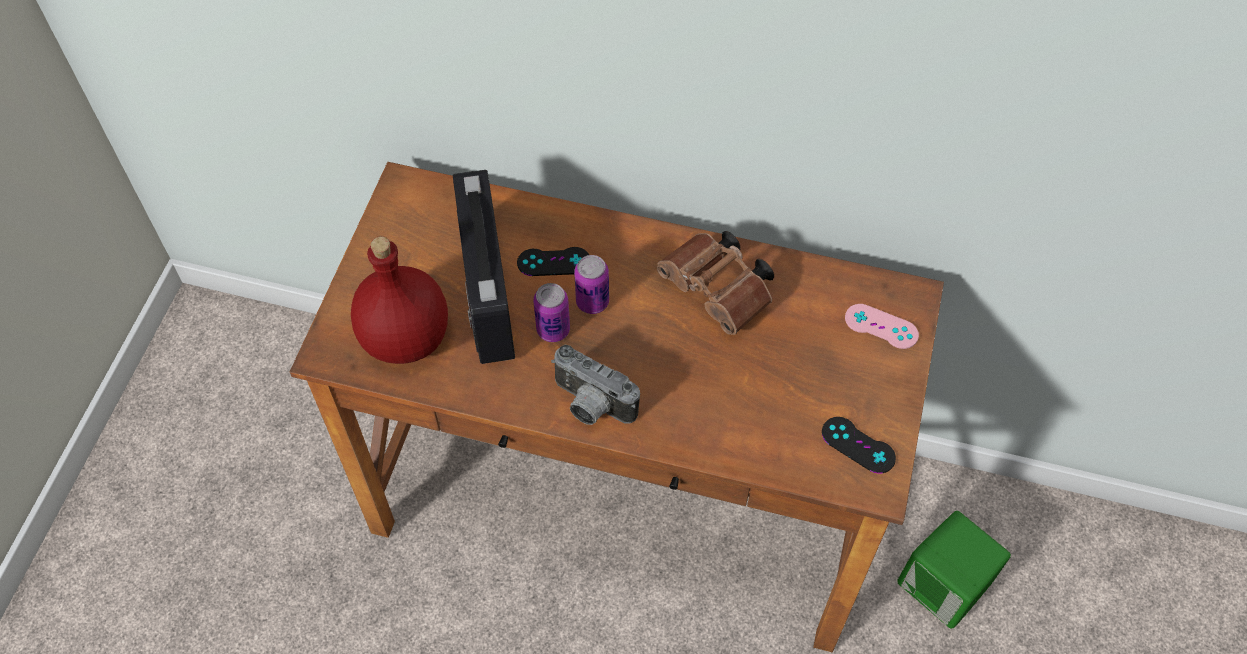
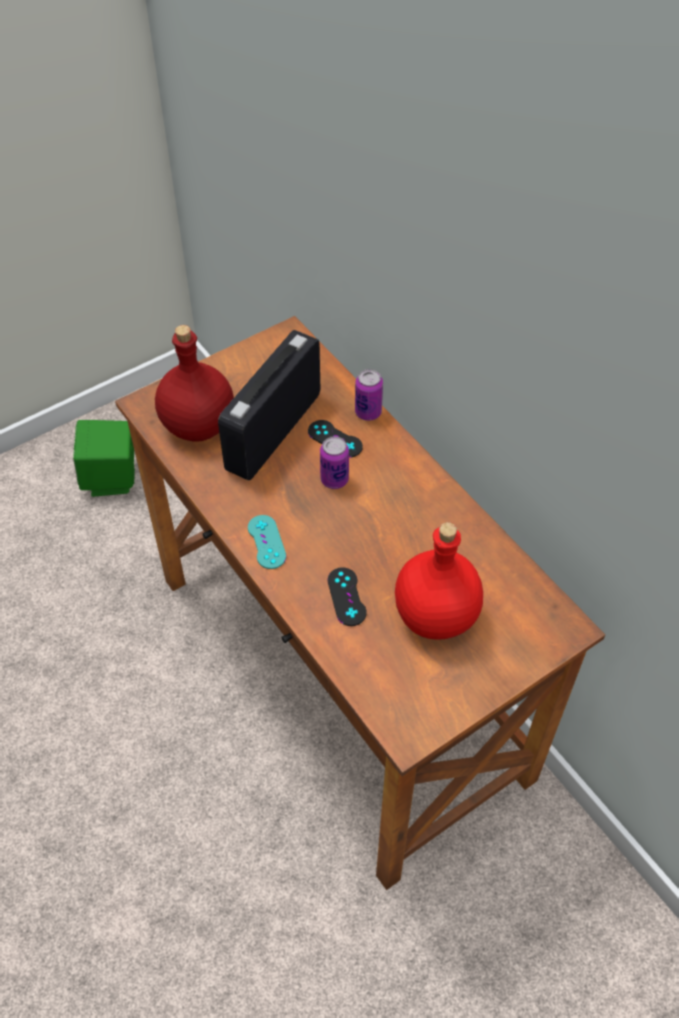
camera: 40 degrees right, 5 degrees down
can [533,283,570,342] -> can moved to [355,369,383,421]
camera [551,345,640,425] -> turquoise game controller [248,515,286,569]
brown binoculars [657,231,774,335] -> none
black game controller [822,417,896,474] -> black game controller moved to [328,567,367,626]
pink game controller [845,304,919,349] -> none
green speaker [897,511,1011,629] -> green speaker moved to [73,420,135,497]
none -> red bottle [395,522,483,640]

